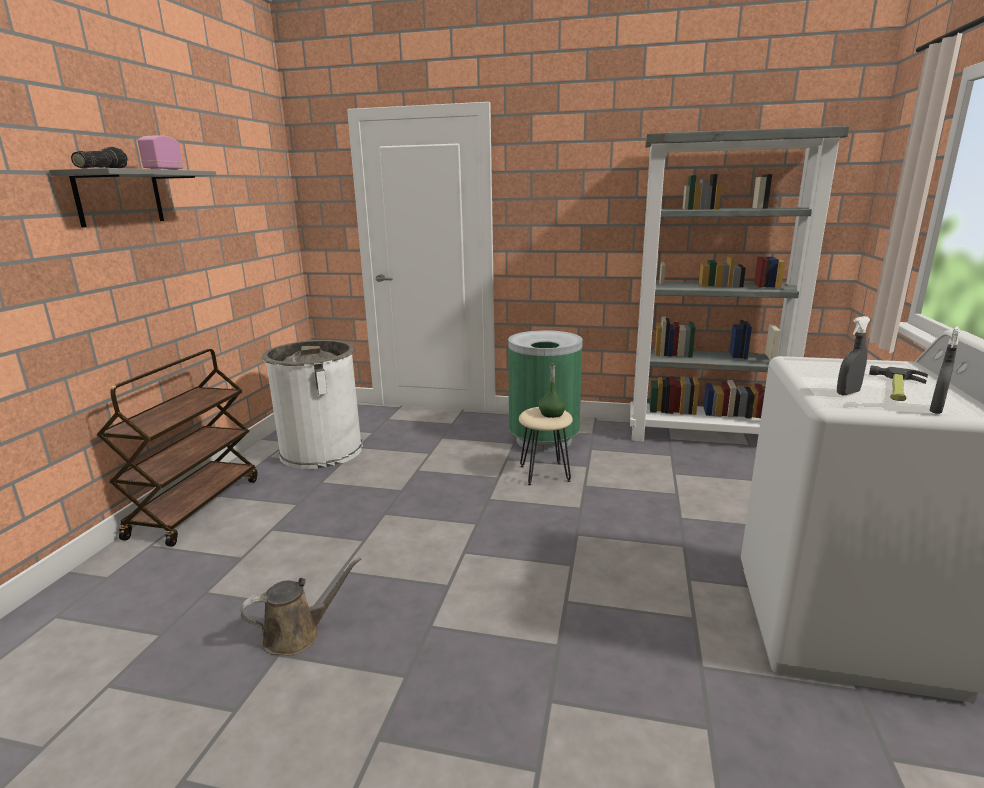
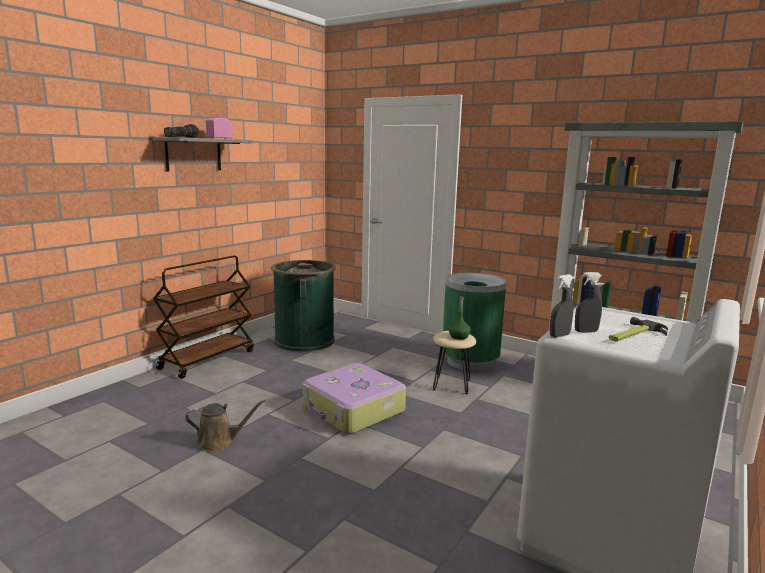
camera: 20 degrees right, 5 degrees down
white trash can [262,340,363,469] -> green trash can [271,260,336,352]
grey spray bottle [929,326,960,414] -> grey spray bottle moved to [549,274,574,337]
none -> suitcase [302,363,406,434]

